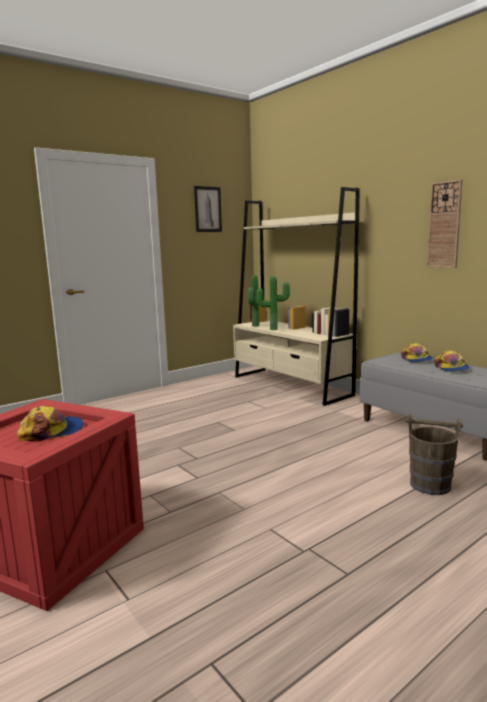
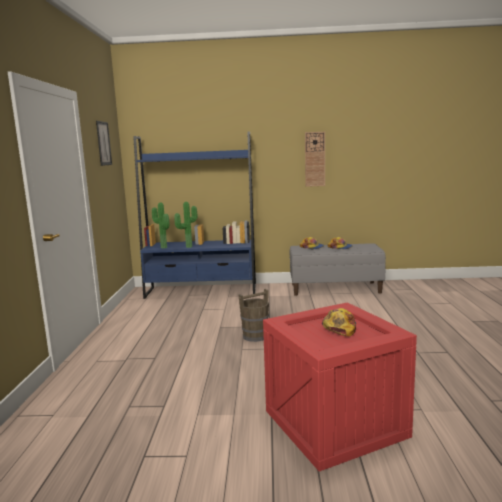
camera: 50 degrees left, 0 degrees up
beige bookcase [233,187,360,406] -> blue bookcase [133,131,256,299]
brown bucket [407,414,463,495] -> brown bucket moved to [238,289,269,342]

